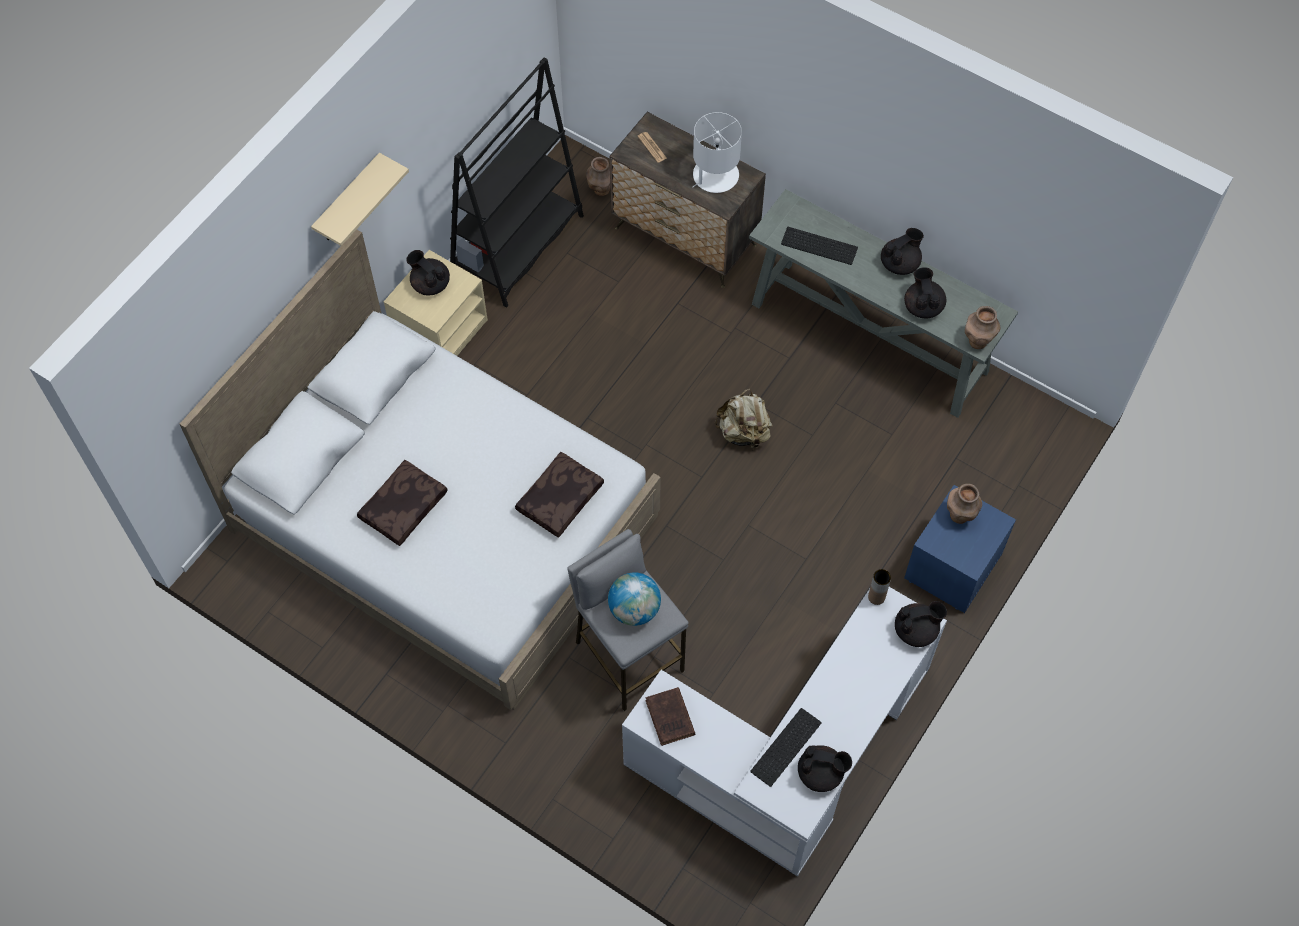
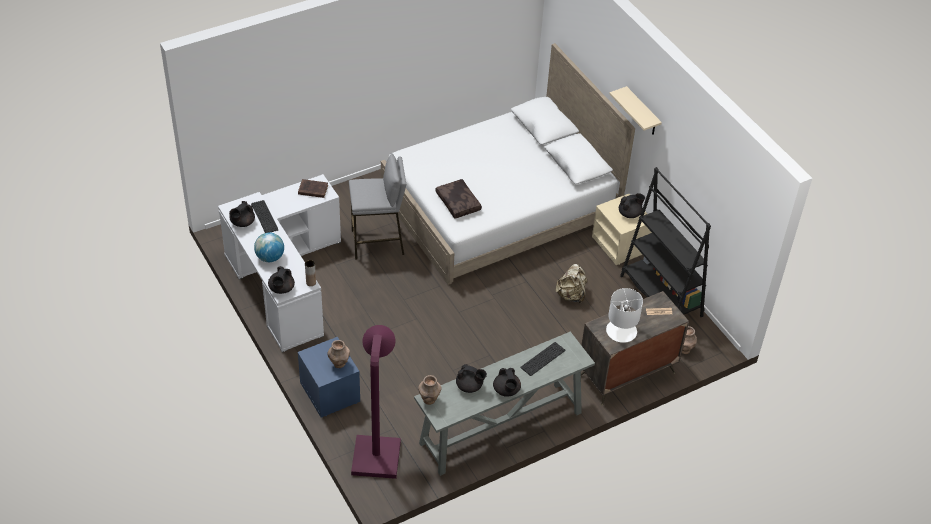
camera: 115 degrees right, 15 degrees down
brown pillow [357,460,448,546] -> none
globe [608,572,661,626] -> globe moved to [254,232,284,262]
beige backpack [715,389,773,451] -> beige backpack moved to [555,264,587,303]
none -> purple floor lamp [351,325,401,479]

